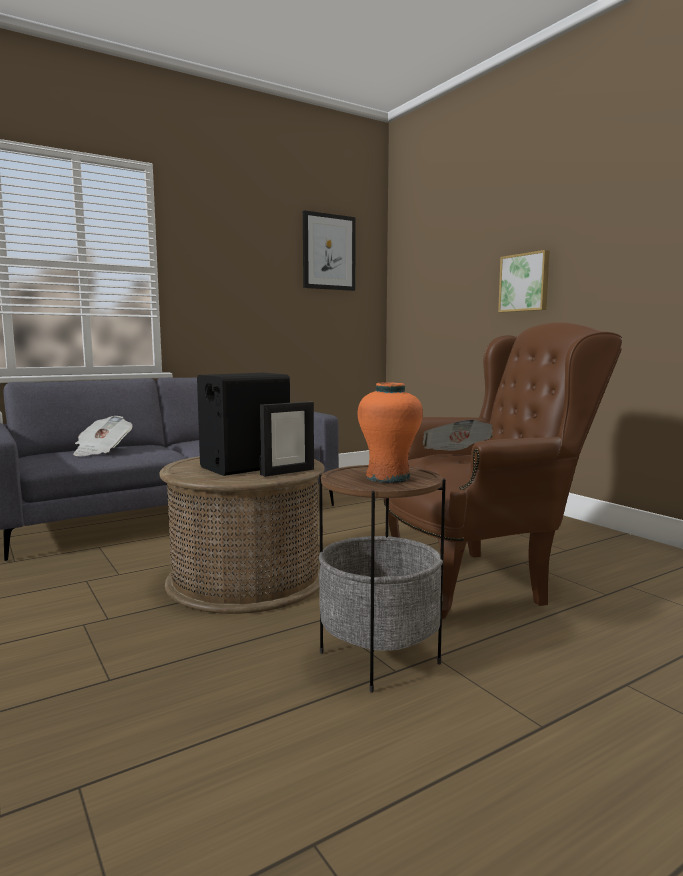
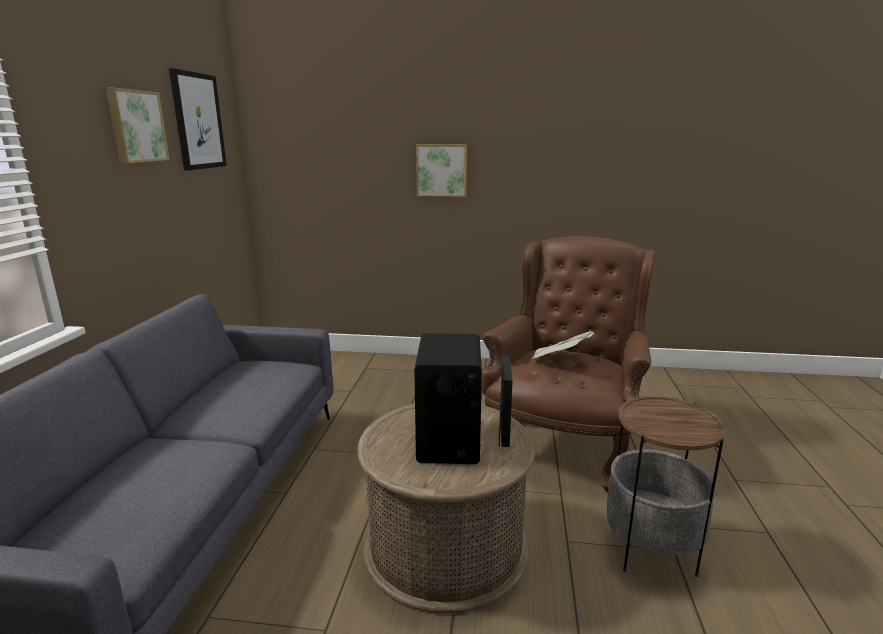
camera: 50 degrees left, 10 degrees up
newspaper [73,416,132,456] -> none
orange vase [358,382,423,483] -> none
none -> picture [106,88,170,163]

